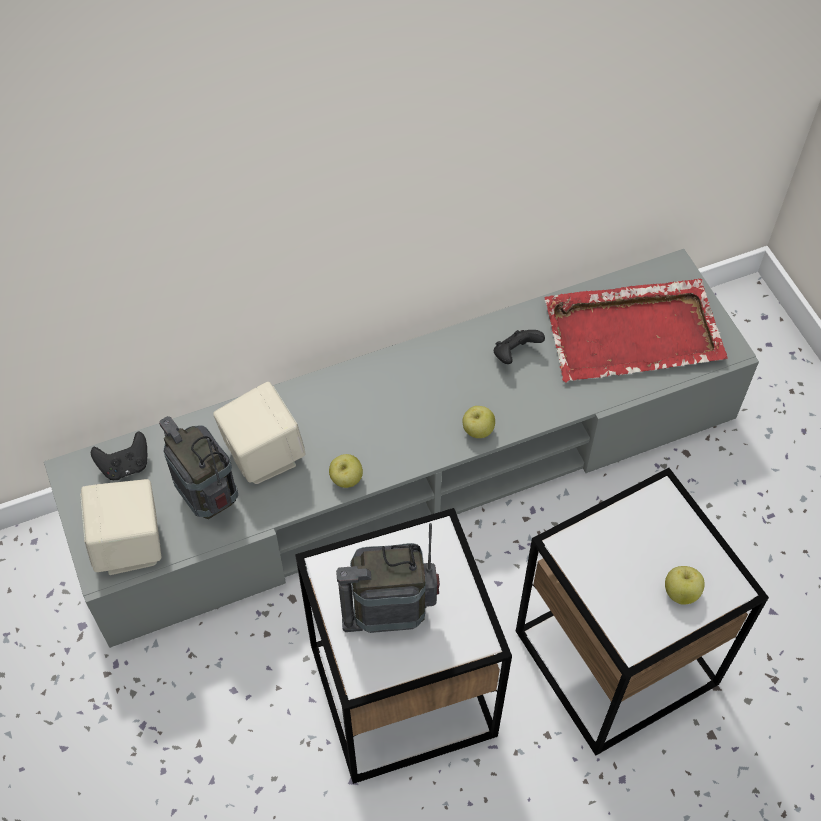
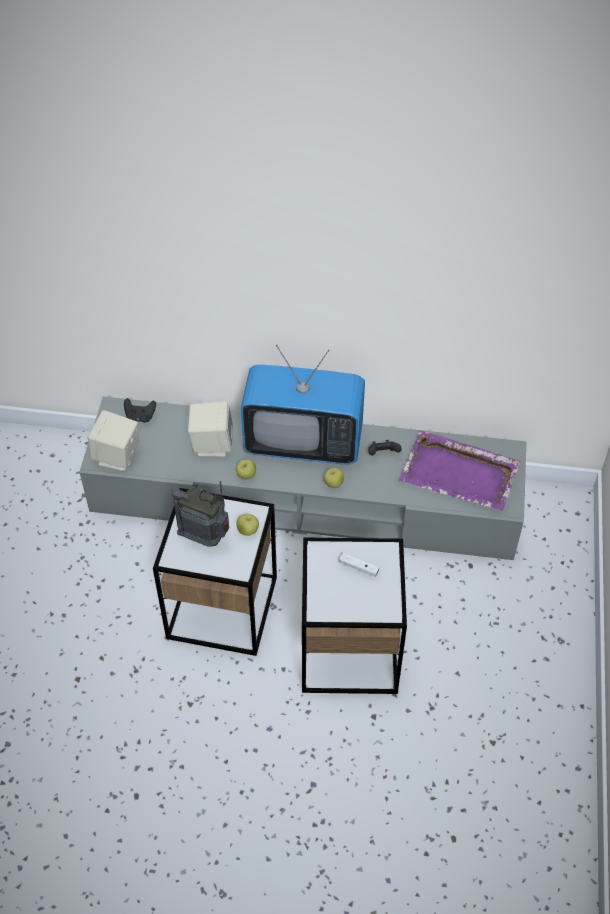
camera: 30 degrees right, 5 degrees down
radio [159,416,238,519] -> none
red tray [545,278,728,382] -> purple tray [399,431,521,511]
apple [665,566,705,604] -> apple moved to [236,514,259,536]
none -> television [241,345,365,465]
none -> white game controller [339,553,379,576]

